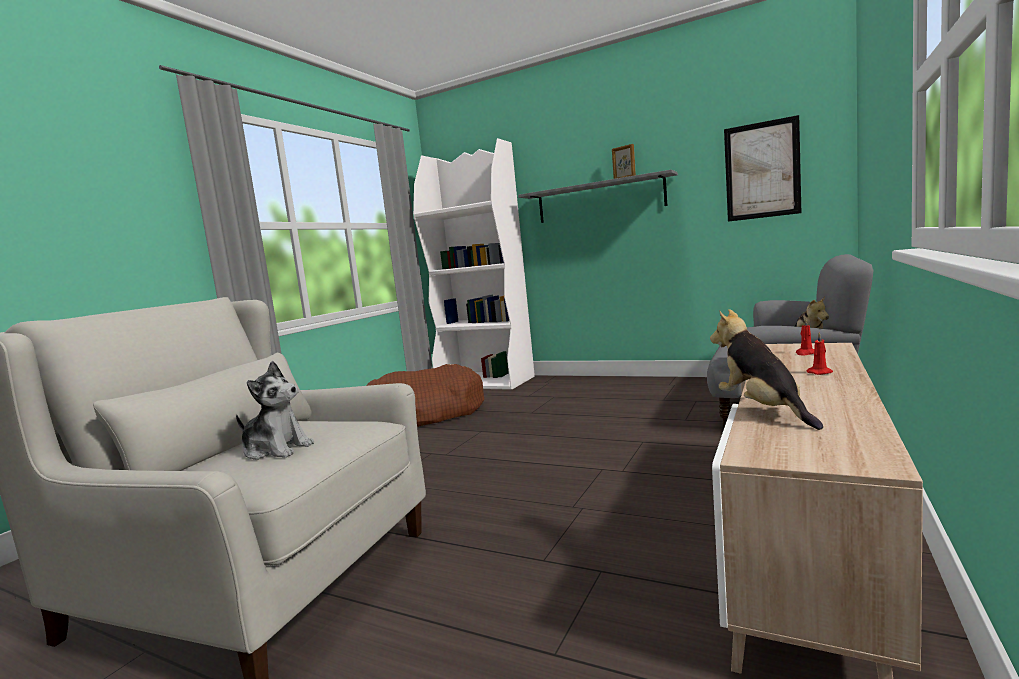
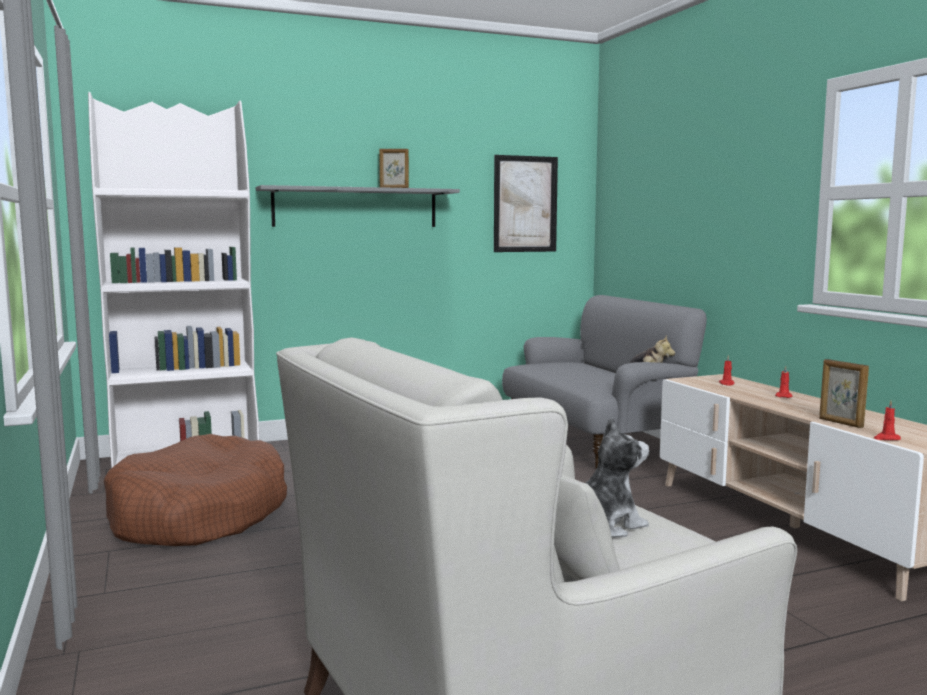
camera: 50 degrees left, 0 degrees up
plush toy [710,309,823,430] -> picture frame [819,359,869,428]
none -> red candle [874,400,901,440]

